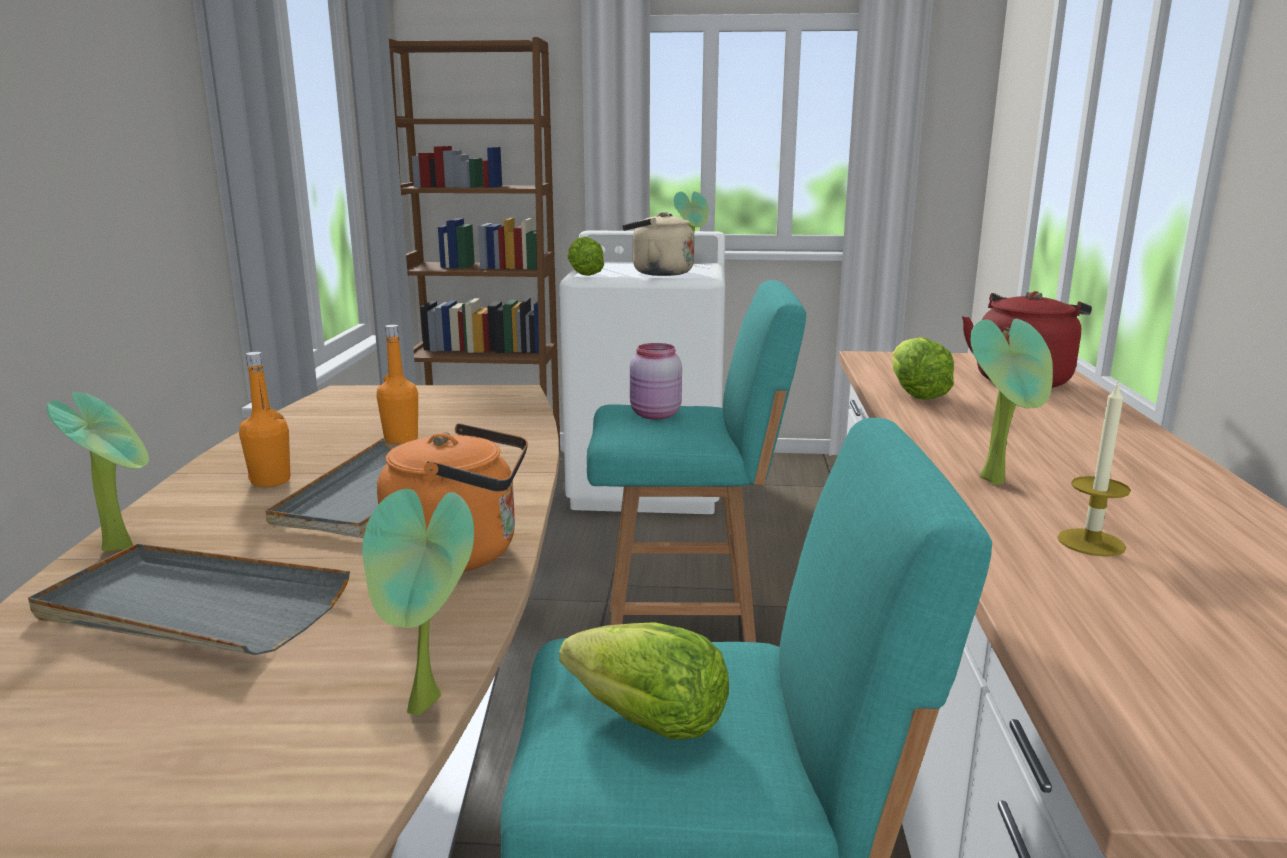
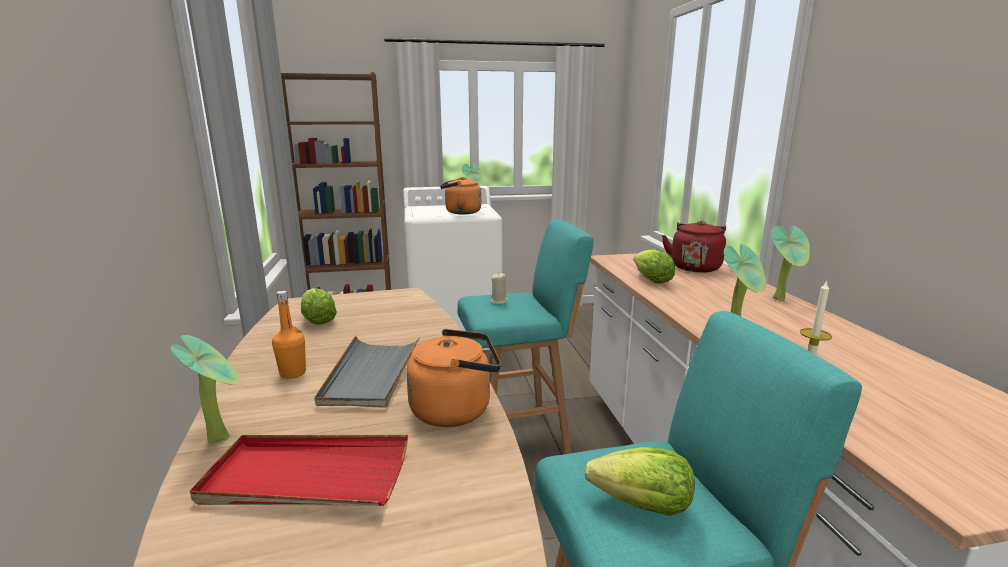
camera: 15 degrees left, 0 degrees up
grey tray [28,544,350,655] -> red tray [190,435,408,506]
potted plant [362,489,474,715] -> potted plant moved to [771,226,810,301]
orange bottle [376,325,418,444] -> none
lettuce [567,237,604,276] -> lettuce moved to [301,288,337,324]
beige kettle [622,212,695,276] -> orange kettle [440,177,481,214]
pink jar [630,343,682,420] -> beige candle [490,273,508,304]

